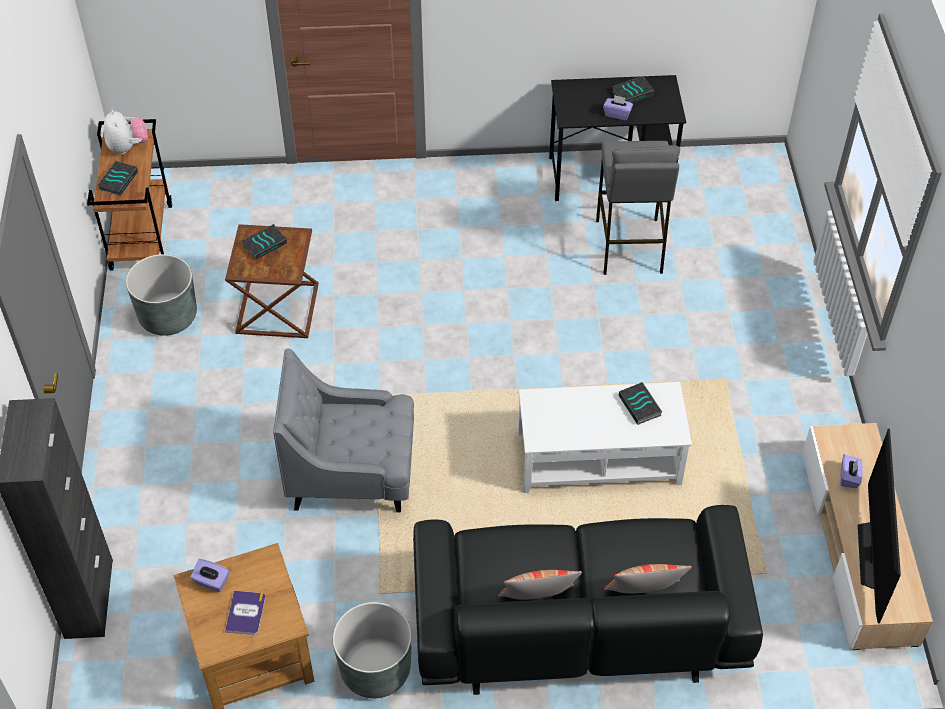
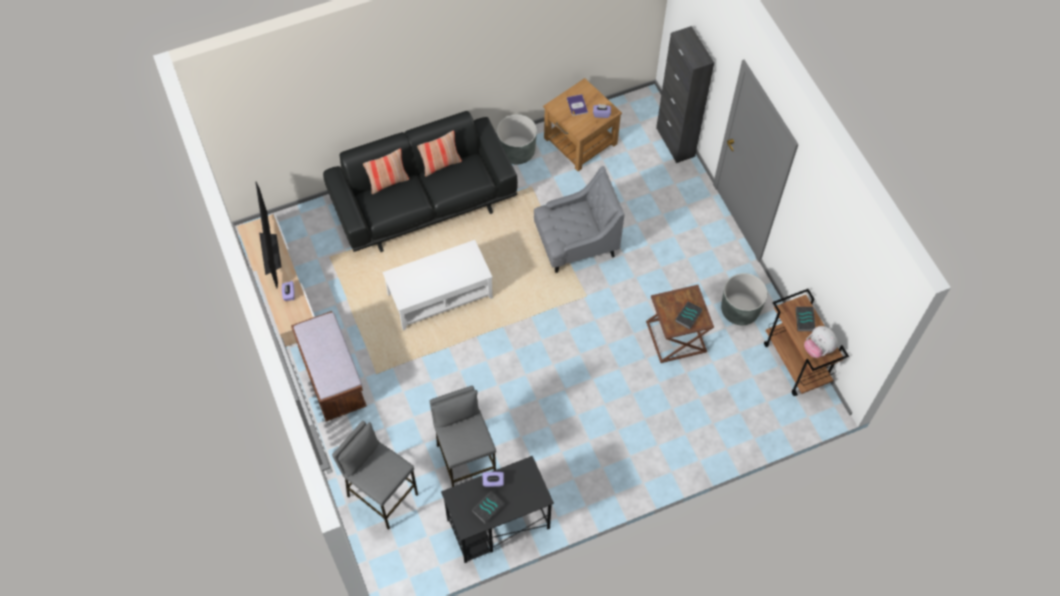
camera: 160 degrees right, 10 degrees up
book [619,382,662,425] -> none
none -> brown bench [291,311,367,421]
none -> grey stool [332,421,418,530]

